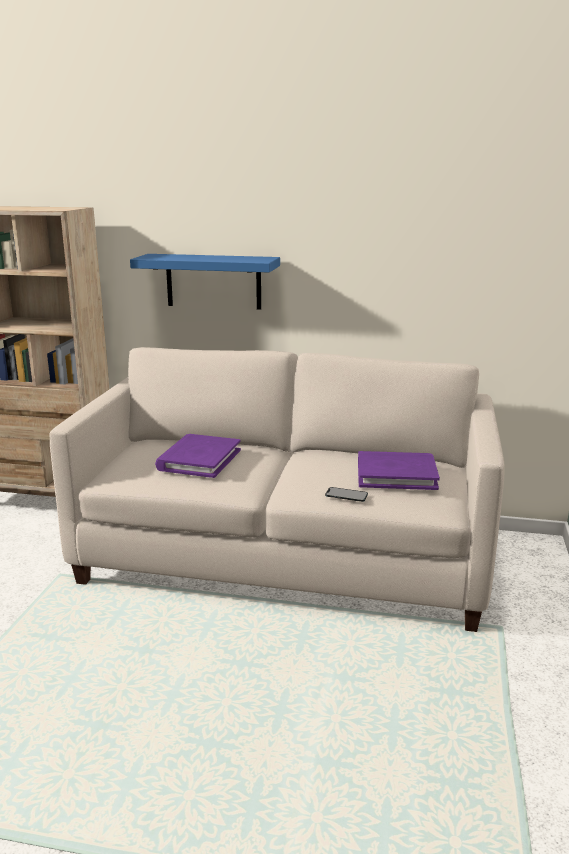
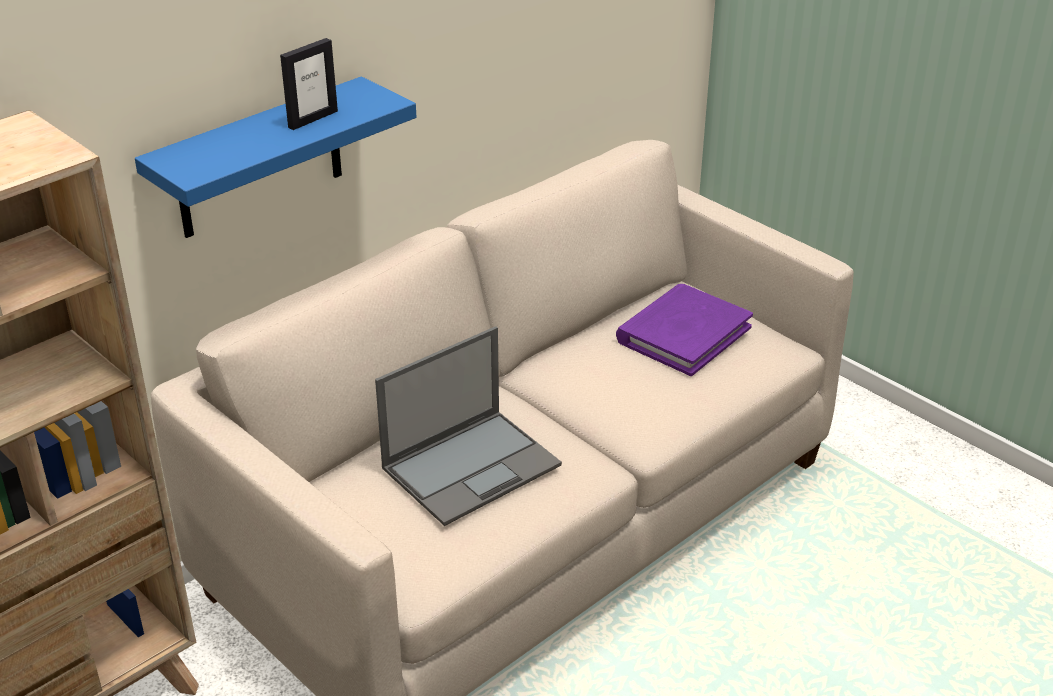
camera: 55 degrees left, 15 degrees up
purple book [155,434,241,478] -> laptop [375,326,562,526]
phone [325,487,368,502] -> none
none -> picture frame [280,38,338,130]

